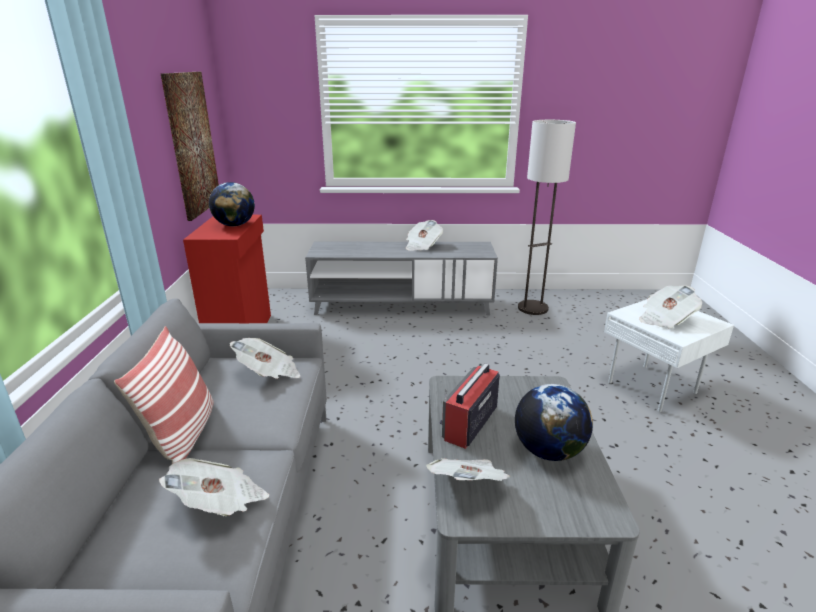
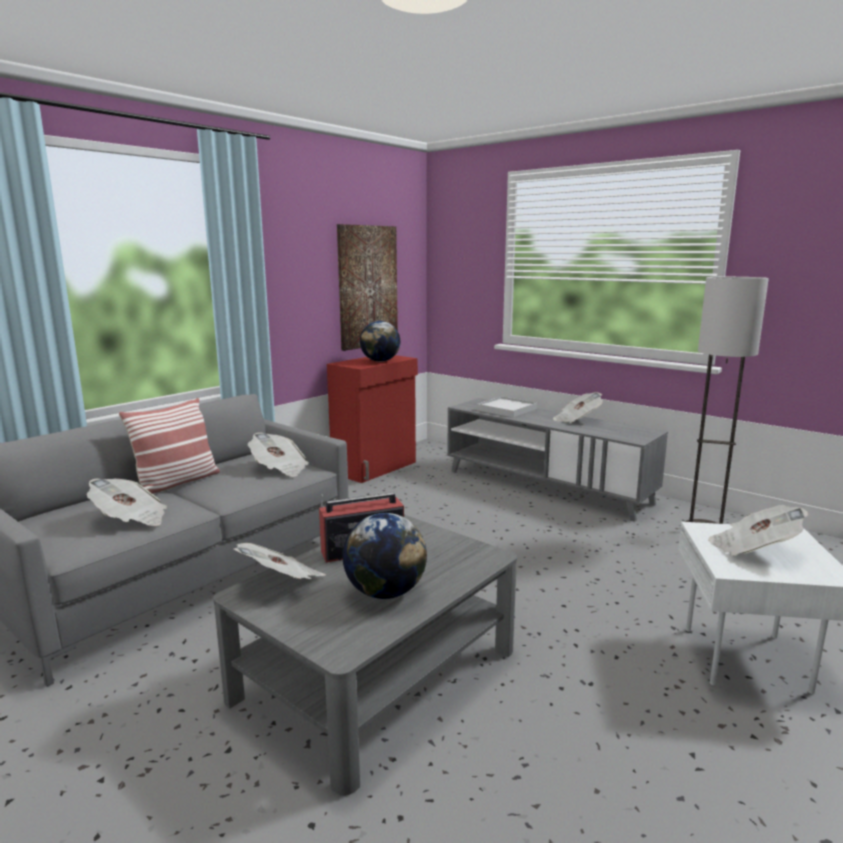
camera: 40 degrees right, 10 degrees down
none -> white tray [477,396,537,417]

